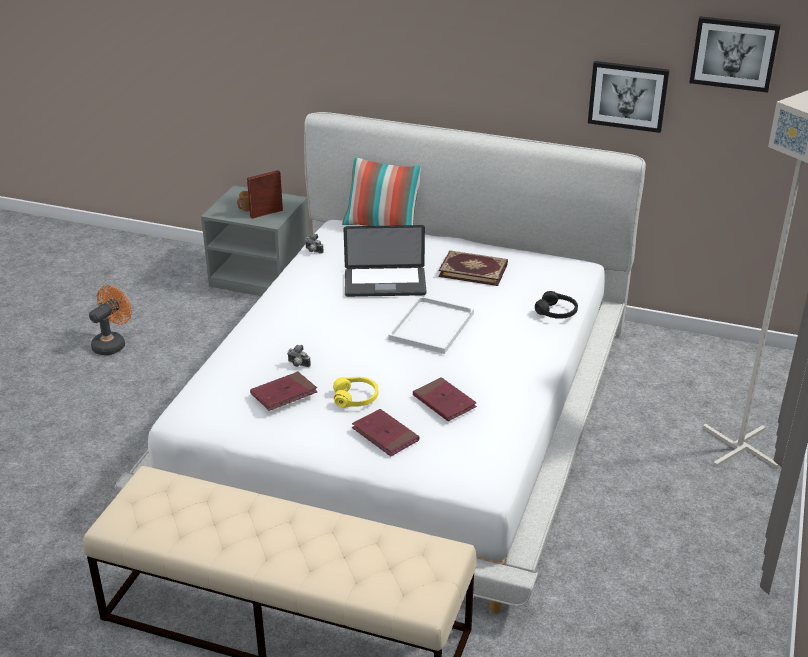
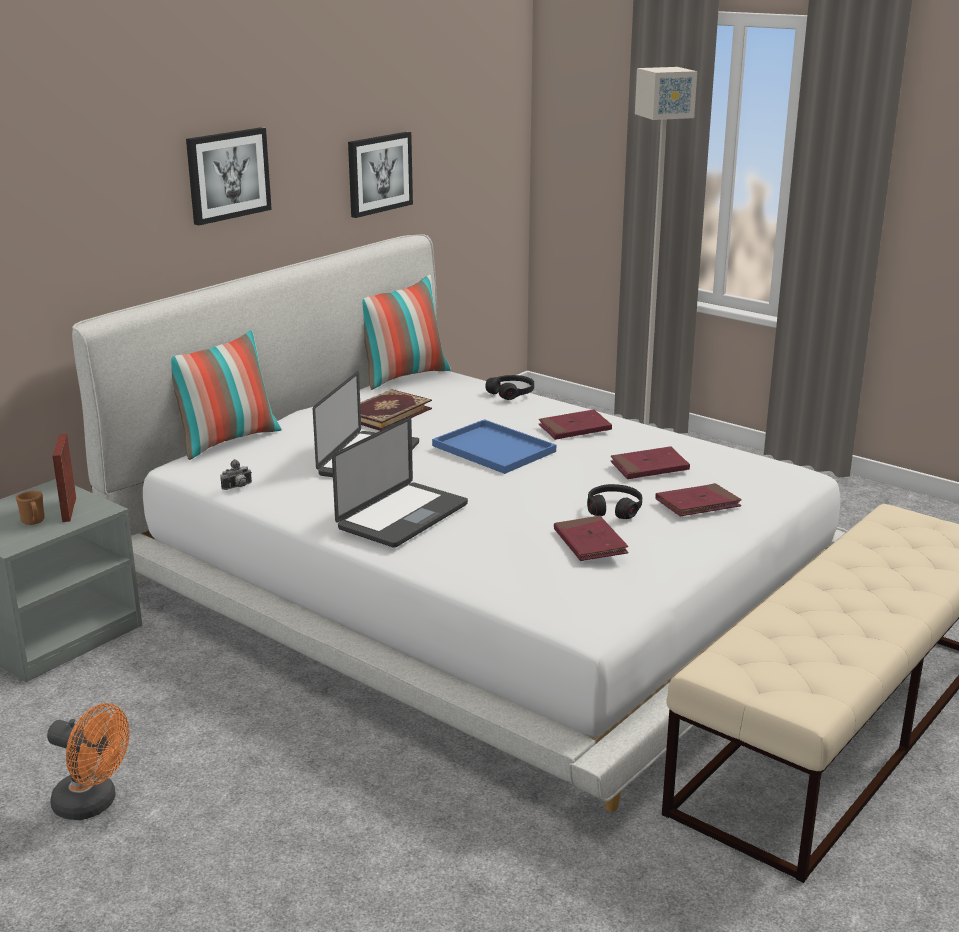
camera: 70 degrees left, 10 degrees down
orange fan [89,285,132,355] -> orange fan turned 150 degrees clockwise [47,703,129,820]
camera [287,345,311,367] -> none
yellow headphones [333,377,378,407] -> black headphones [587,484,642,519]
white tray [388,296,474,354] -> blue tray [432,419,556,474]
picture [689,16,781,93] -> picture moved to [186,127,272,225]
none -> laptop [332,417,468,548]
none -> pillow [362,275,451,390]
none -> red book [539,409,612,440]

